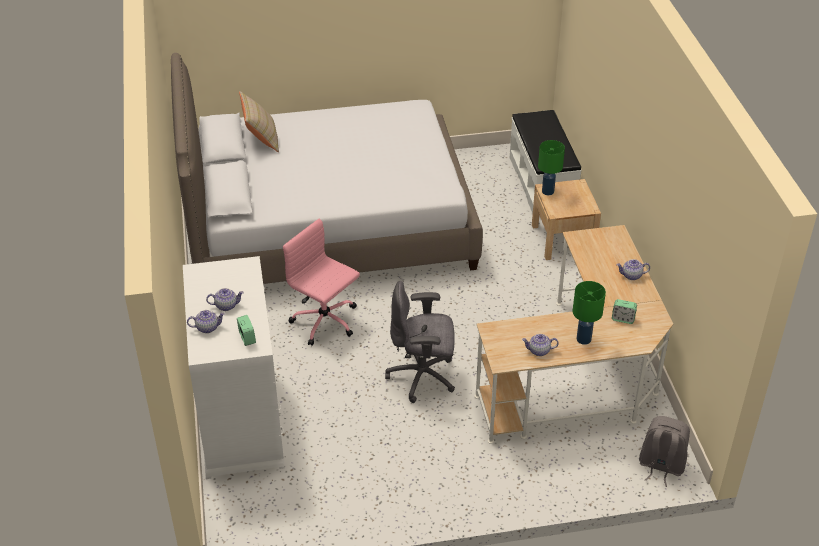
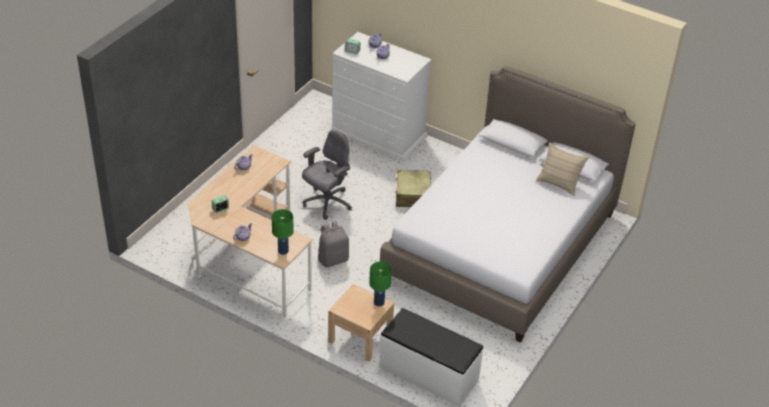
camera: 130 degrees right, 0 degrees up
pink office chair [283,219,360,346] -> beige suitcase [395,170,431,207]
green table lamp [573,281,606,345] -> green table lamp moved to [272,209,294,255]
grey backpack [639,416,690,487] -> grey backpack moved to [318,221,349,267]

